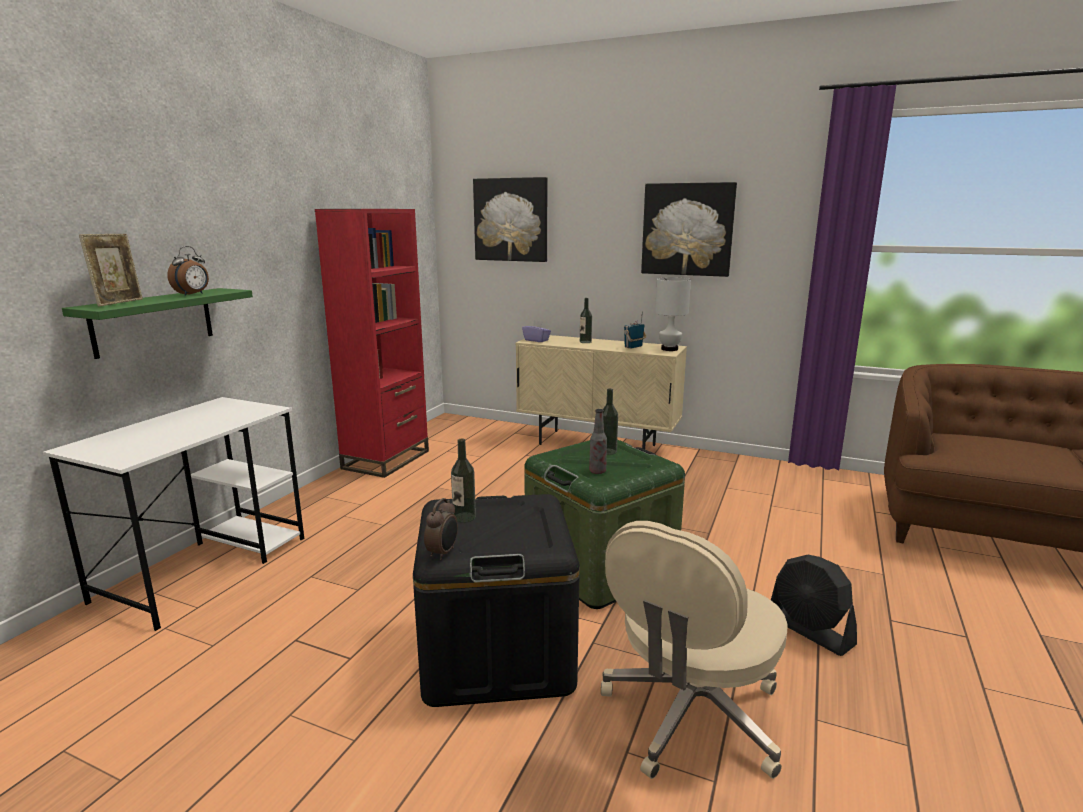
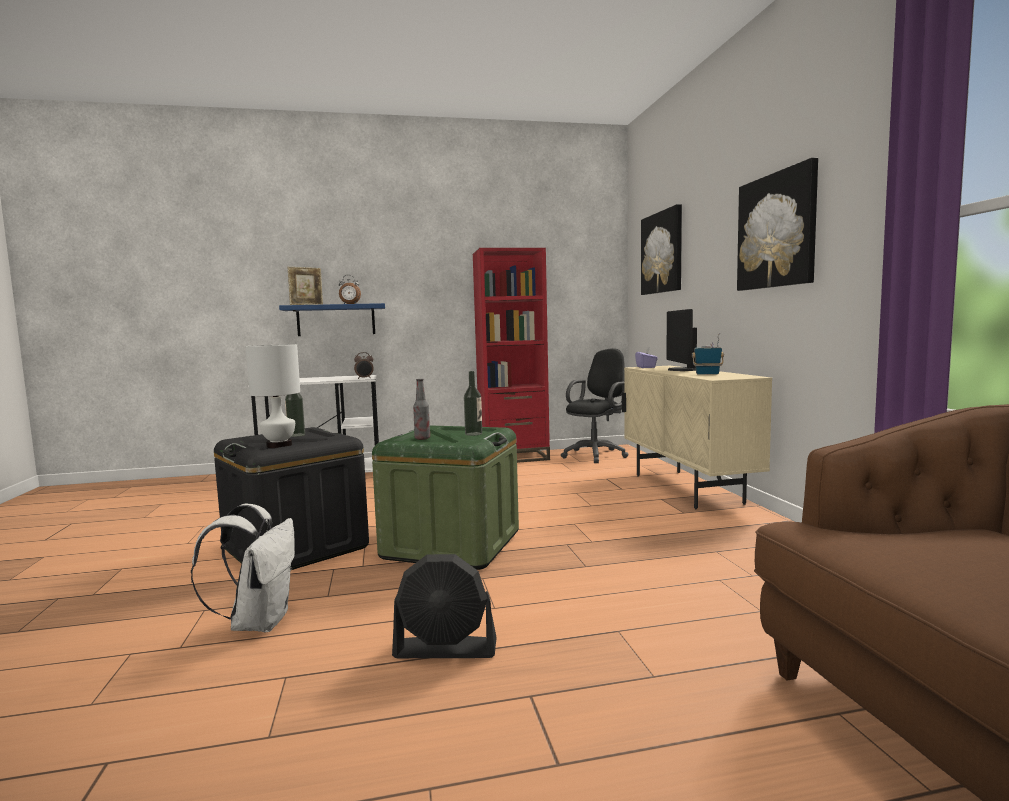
camera: 55 degrees right, 10 degrees down
green shelf [62,288,253,359] -> blue shelf [279,303,385,336]
alarm clock [424,498,458,560] -> alarm clock moved to [354,352,374,379]
bottle [580,298,592,343] -> monitor [666,309,697,371]
beige office chair [601,521,788,779] -> white backpack [191,503,295,632]
white table lamp [655,277,691,351] -> white table lamp moved to [245,344,300,448]
black fan [771,555,857,656] -> black fan turned 105 degrees counterclockwise [392,554,497,658]
none -> black office chair [561,348,629,463]

